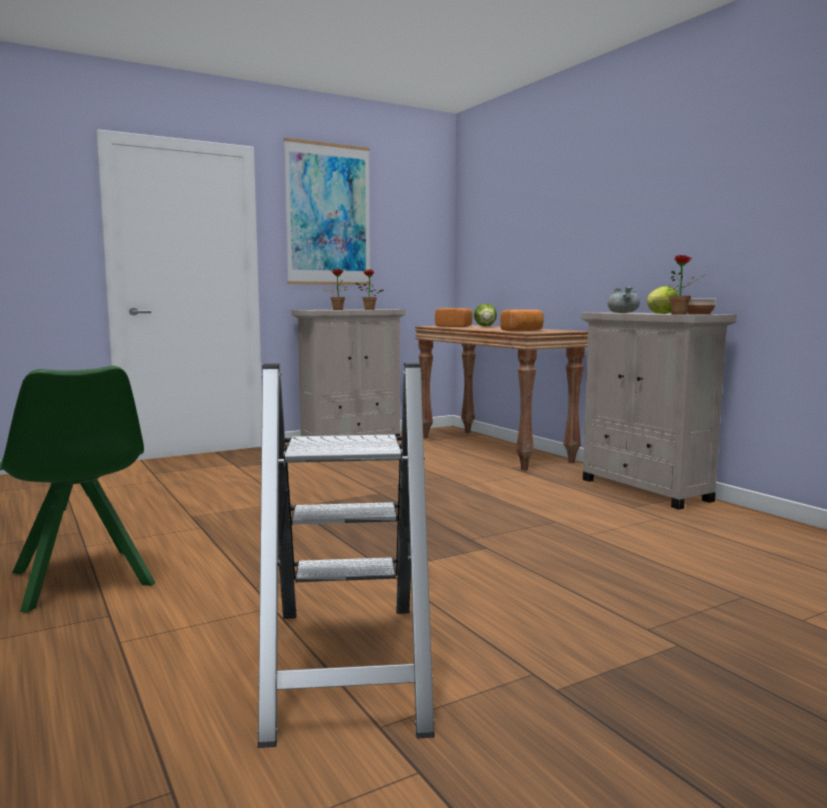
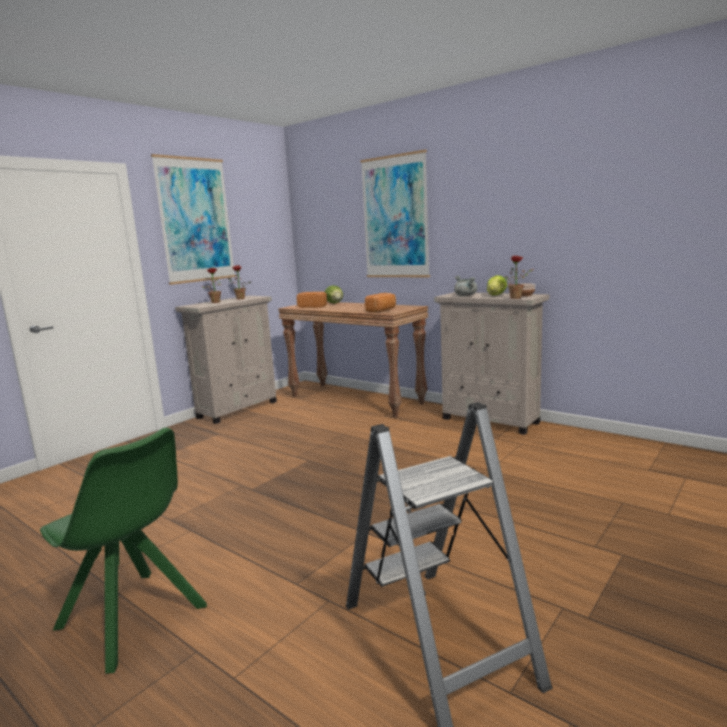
camera: 20 degrees left, 5 degrees up
none -> picture [360,150,430,277]

